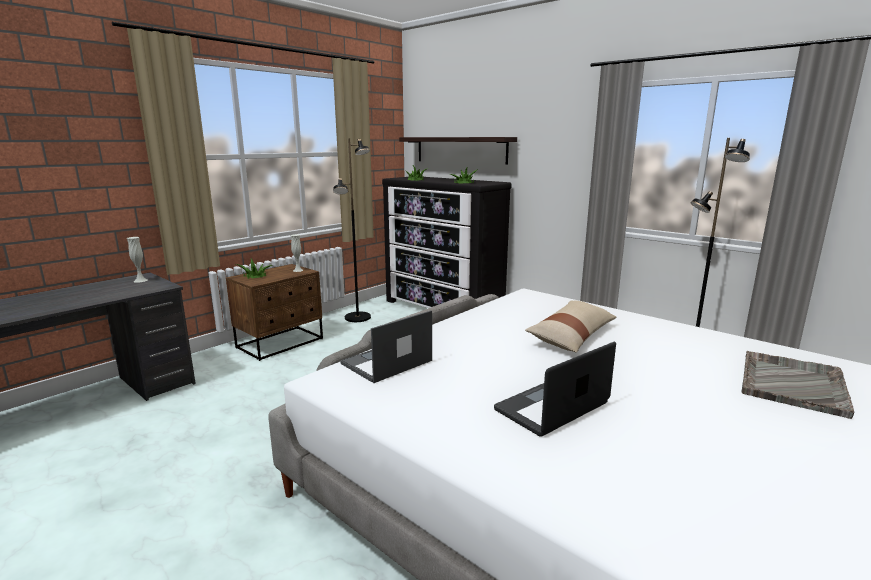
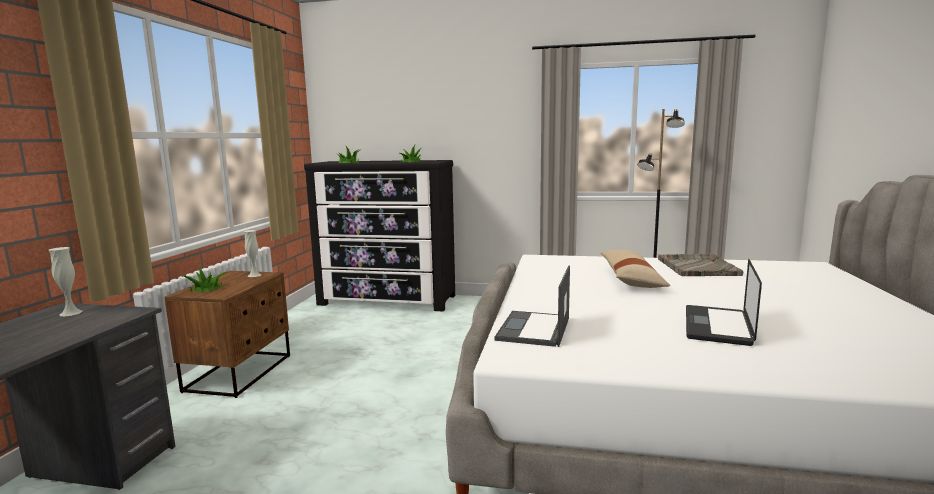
camera: 30 degrees left, 5 degrees down
black floor lamp [333,138,371,322] -> none
shelf [399,137,517,165] -> none
grey tray [741,351,854,419] -> grey tray moved to [658,253,744,276]

